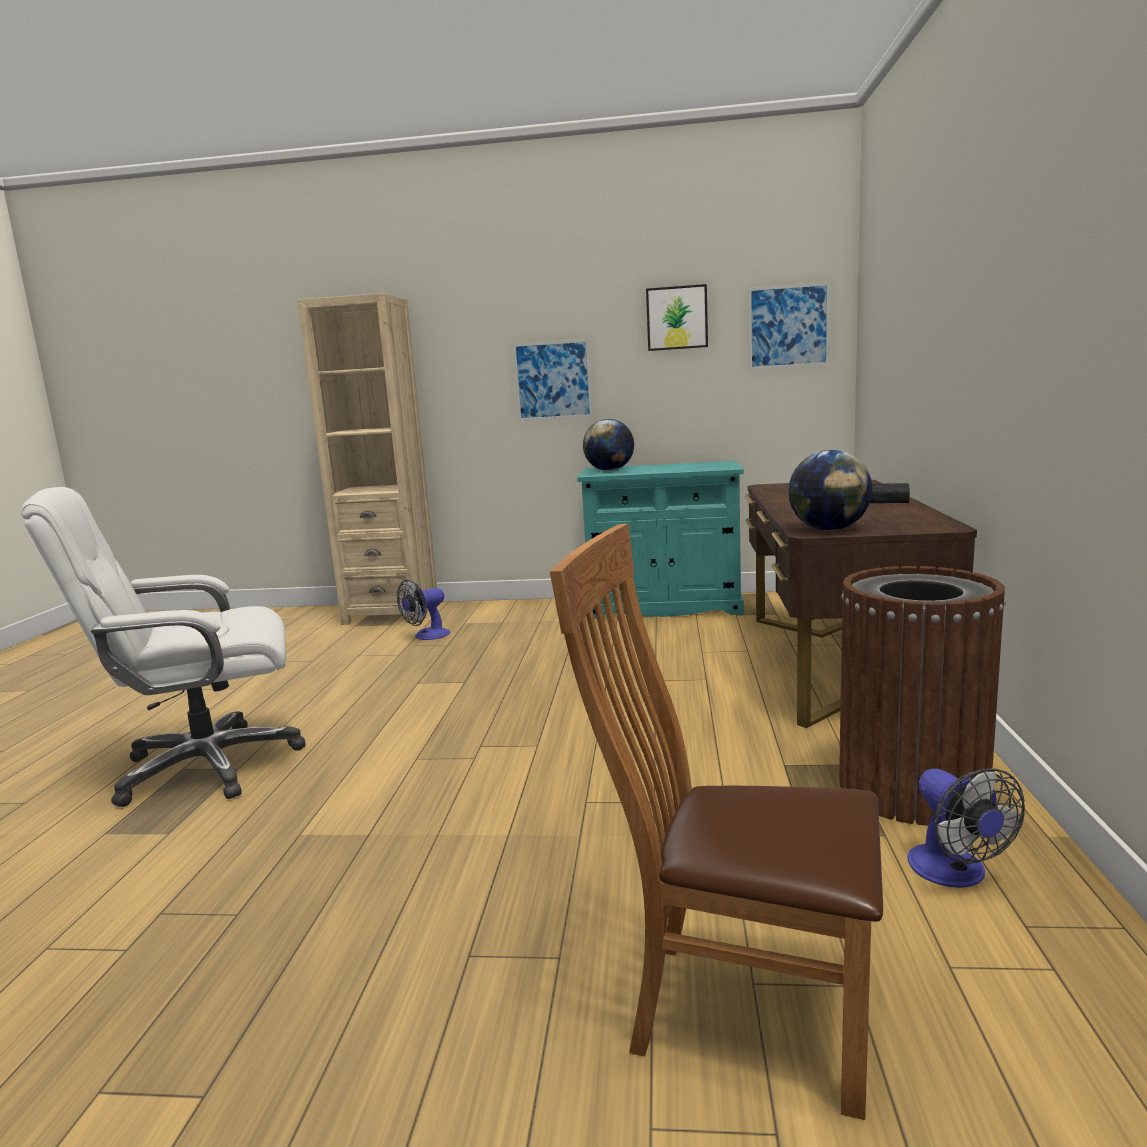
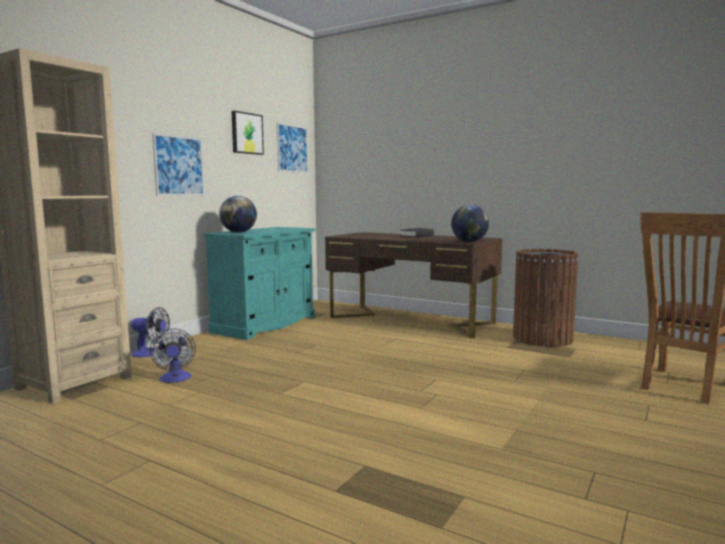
camera: 65 degrees left, 5 degrees down
white office chair [21,487,305,807] -> none
fan [907,768,1025,888] -> fan moved to [131,307,170,357]

